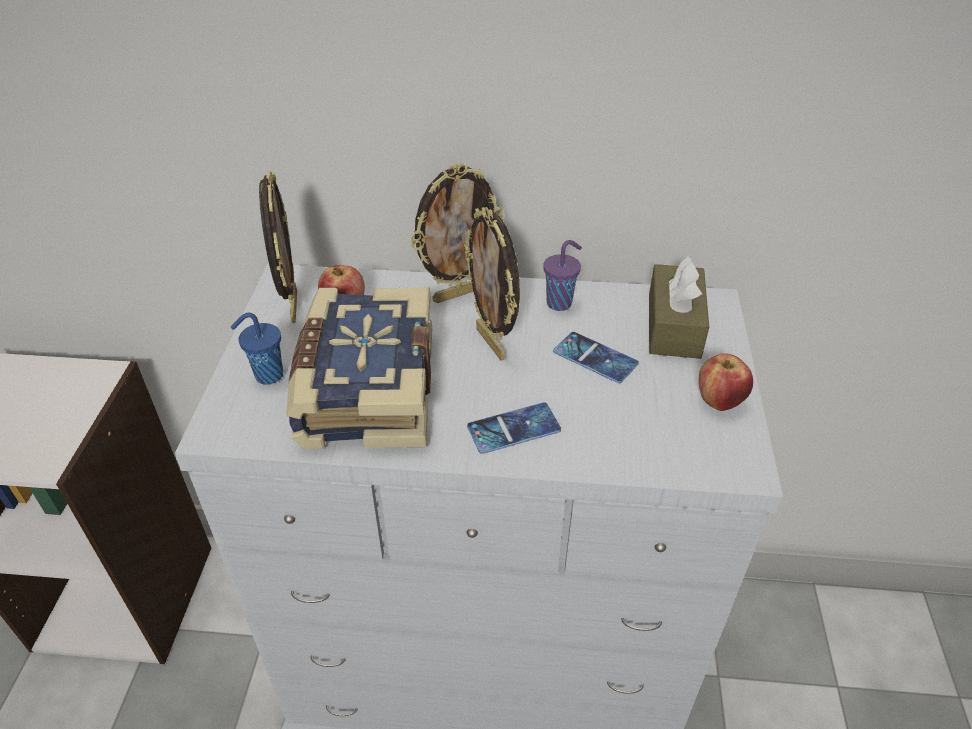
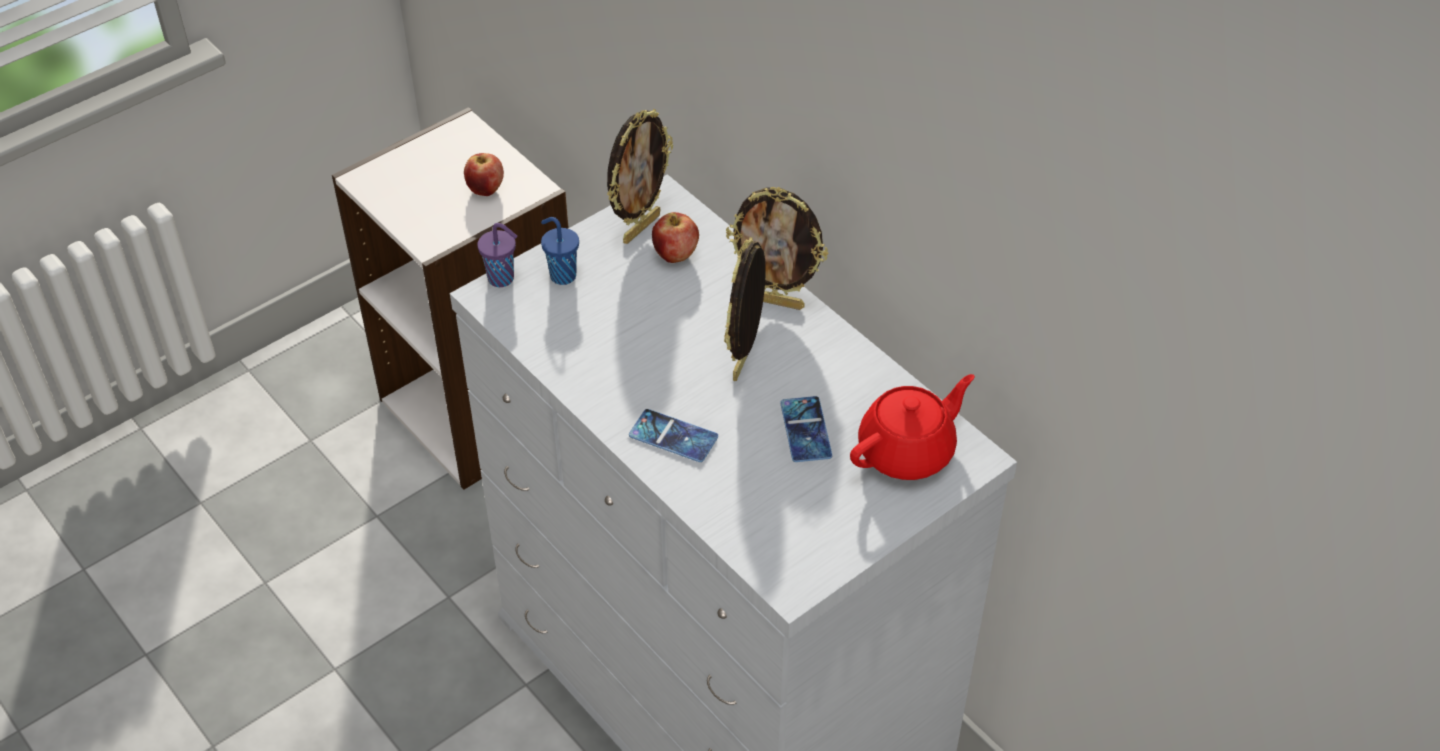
camera: 45 degrees right, 5 degrees up
book [286,287,432,449] -> none
purple cup [543,240,582,311] -> purple cup moved to [477,223,517,287]
brown tissue box [649,256,709,359] -> red teapot [850,374,975,480]
apple [699,353,753,411] -> apple moved to [464,153,504,196]

